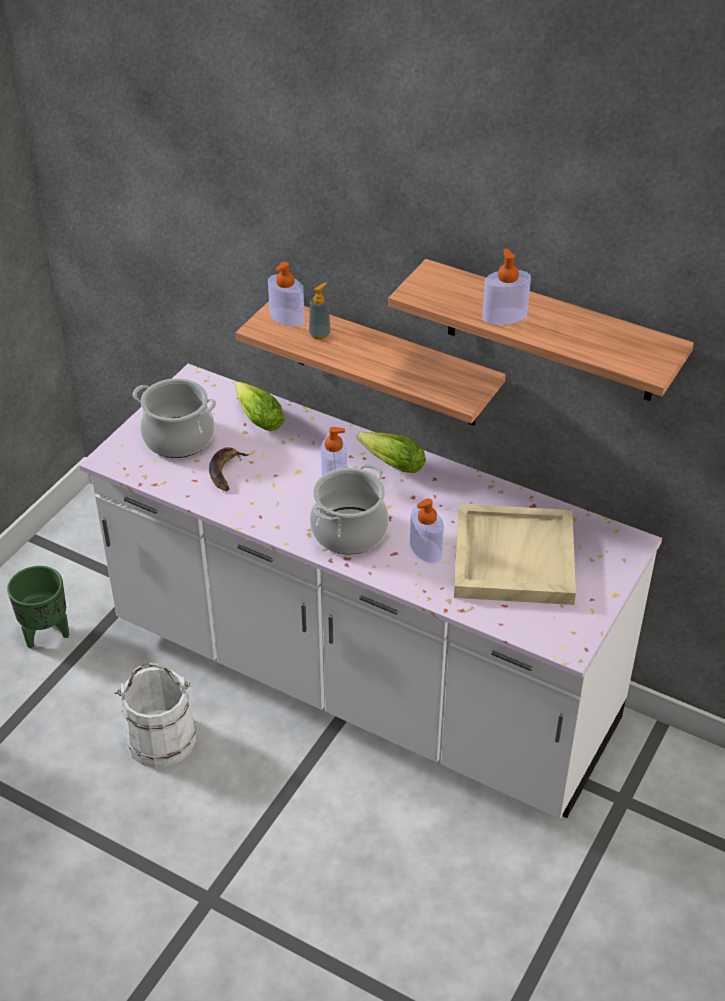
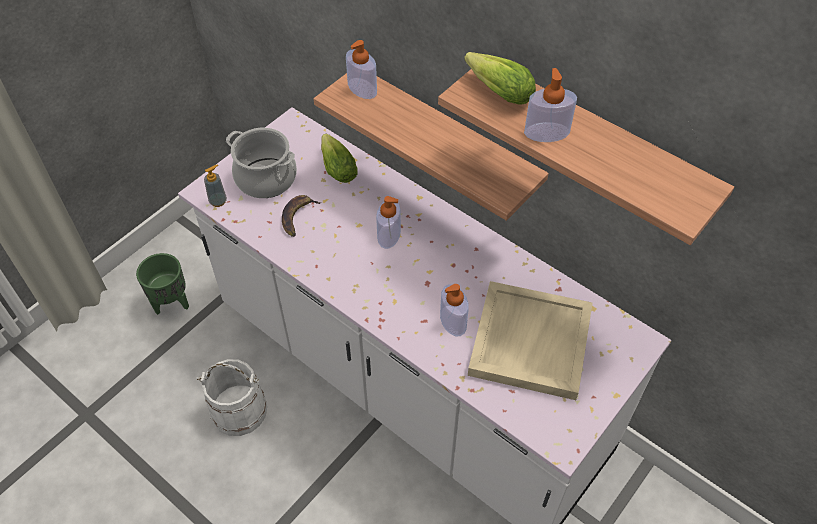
camera: 10 degrees right, 10 degrees up
soap dispenser [309,283,331,340] -> soap dispenser moved to [204,165,227,207]
cooking pot [310,464,389,554] -> none
lettuce [357,432,426,473] -> lettuce moved to [464,52,536,105]

